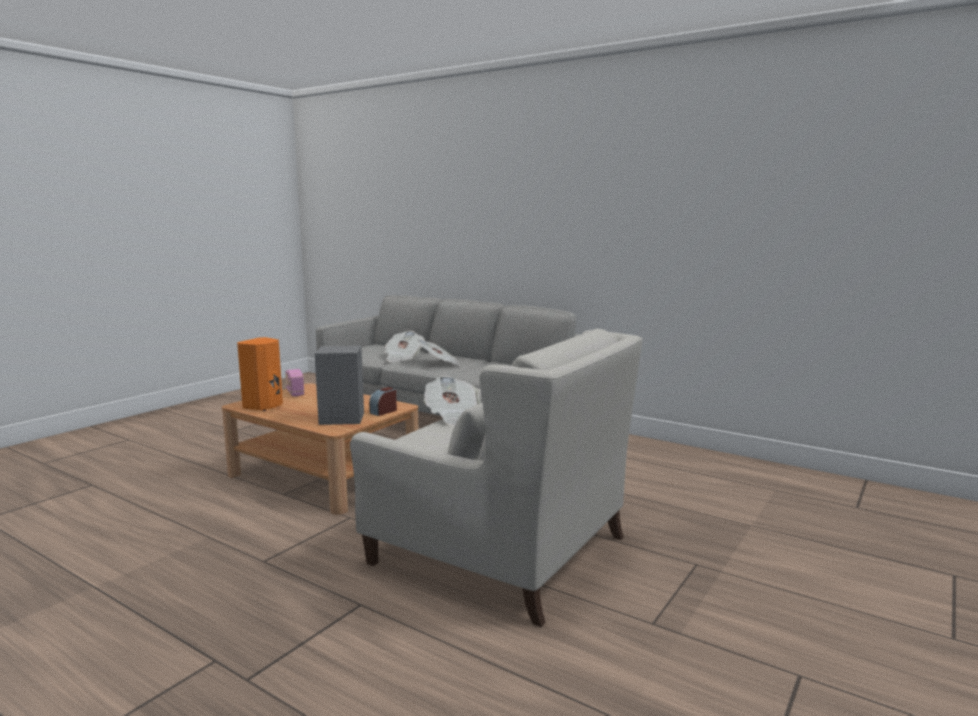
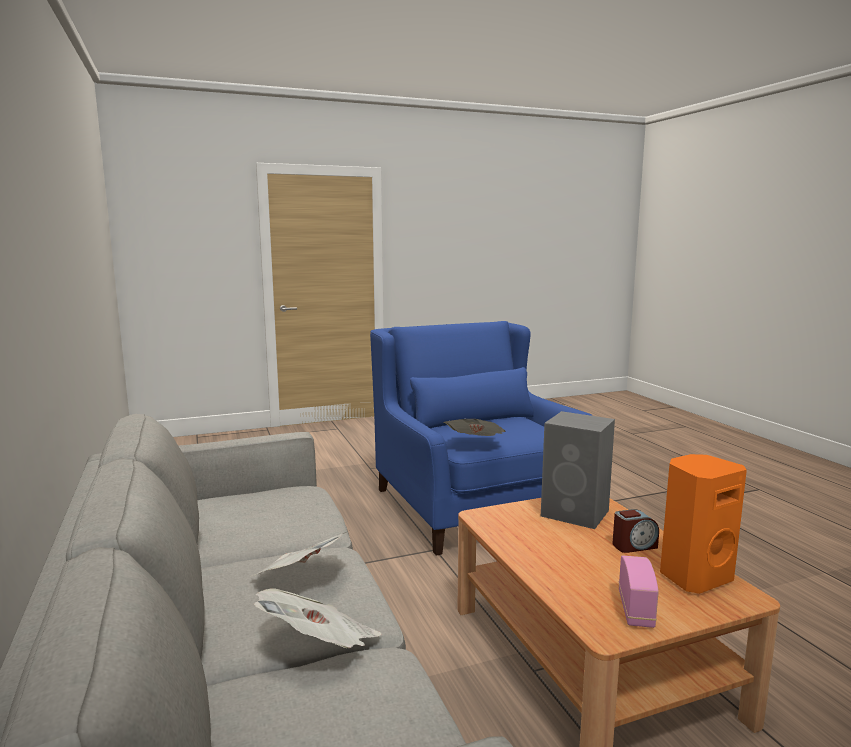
camera: 145 degrees left, 0 degrees up
white armchair [350,329,643,627] -> blue armchair [370,321,593,556]
alarm clock [369,387,397,416] -> alarm clock moved to [613,509,659,553]

